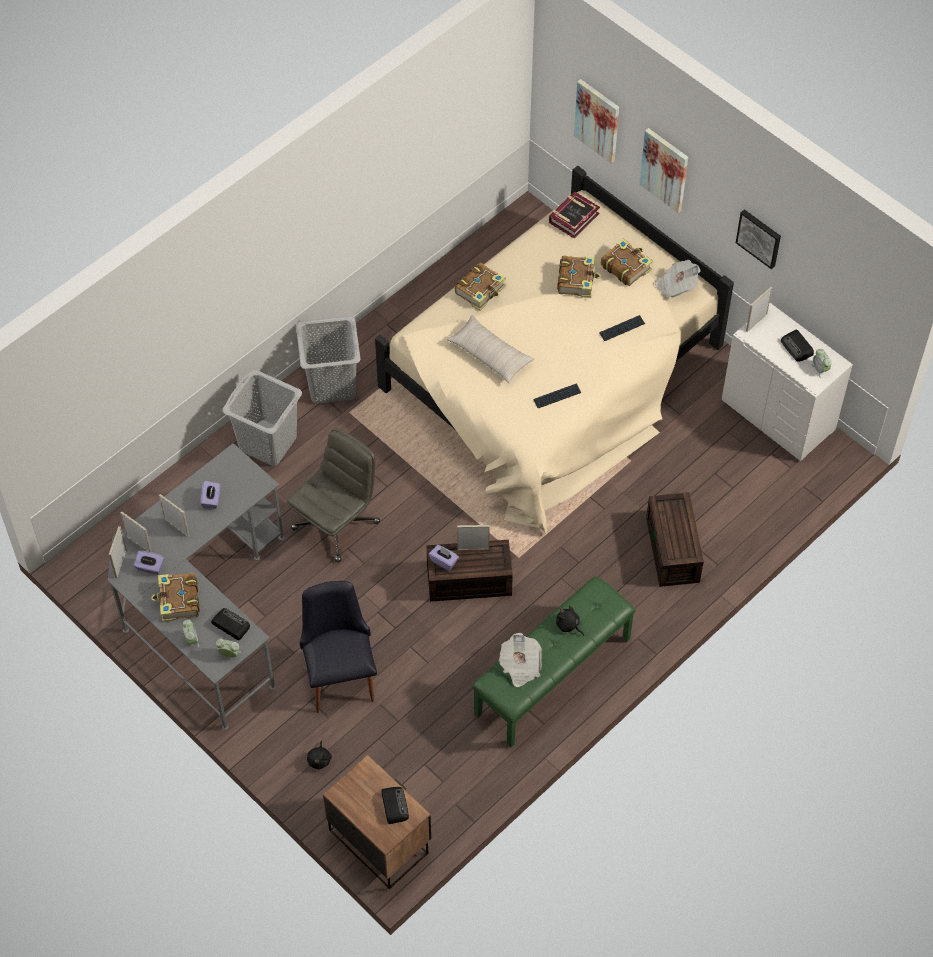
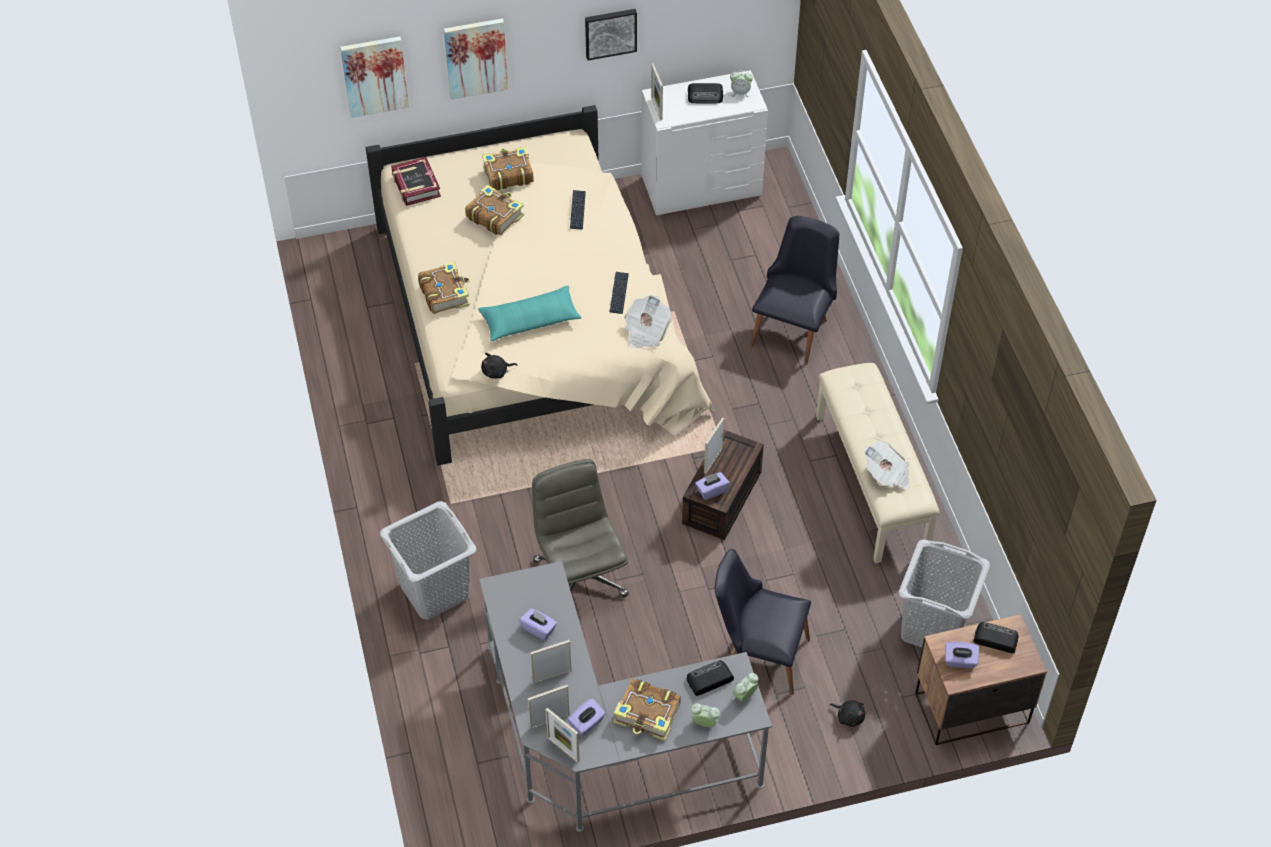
camera: 60 degrees left, 5 degrees down
grey laundry basket [296,316,361,404] -> grey laundry basket moved to [899,540,990,647]
beige pillow [447,316,535,383] -> turquoise pillow [478,286,581,341]
green bench [472,576,636,747] -> beige bench [816,363,940,563]
black plush toy [556,606,584,636] -> black plush toy moved to [481,353,517,379]
brown storage box [646,492,704,587] -> black chair [750,216,839,365]
newspaper [655,260,701,299] -> newspaper moved to [625,295,672,348]
none -> purple tissue box [945,642,979,668]

